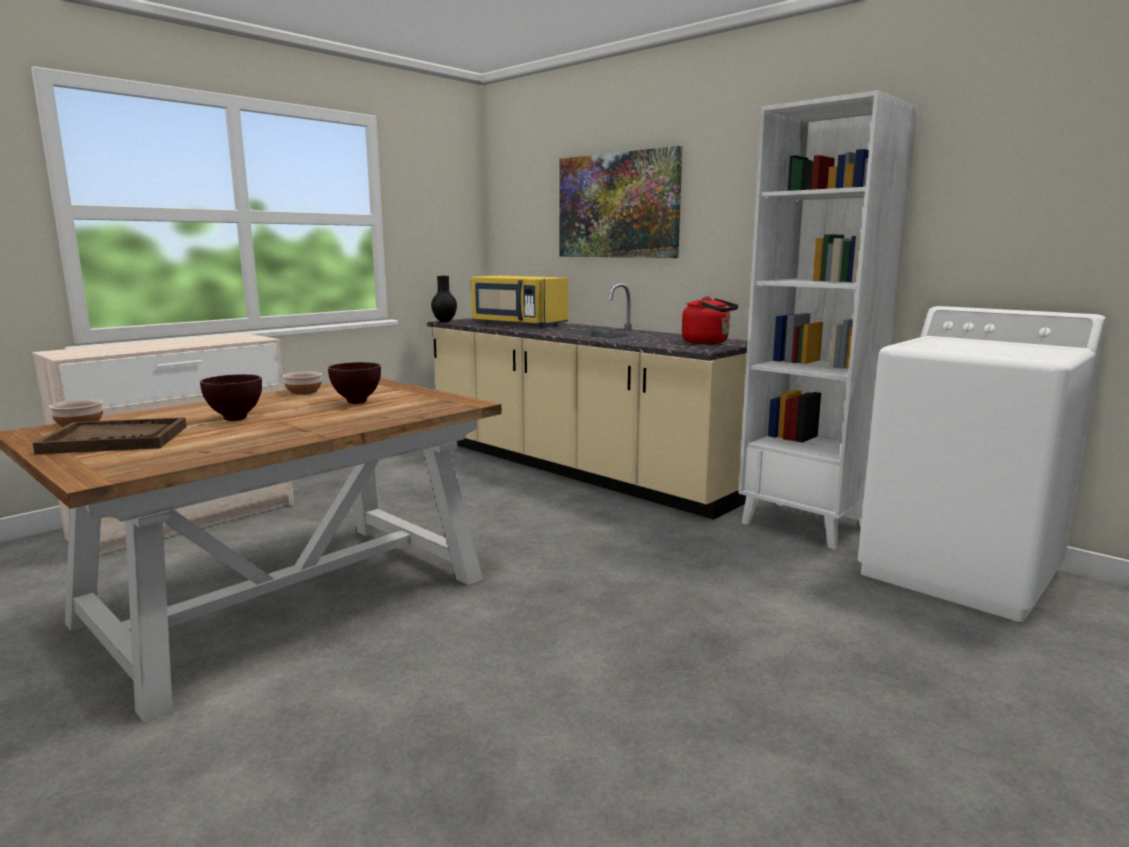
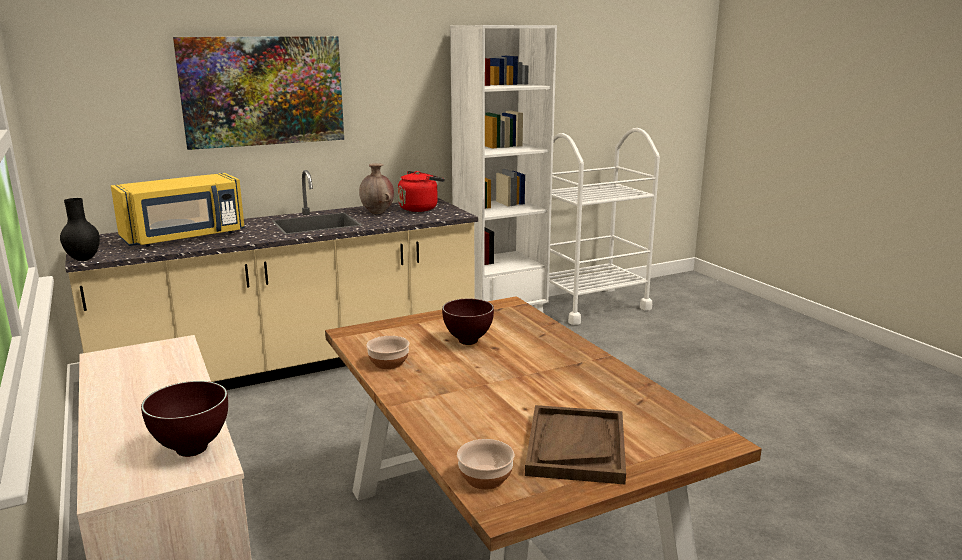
camera: 70 degrees left, 5 degrees up
brown bowl [200,374,262,421] -> brown bowl moved to [141,381,228,457]
white washing machine [857,306,1106,622] -> white cart [543,128,660,325]
none -> brown vase [359,163,394,214]

